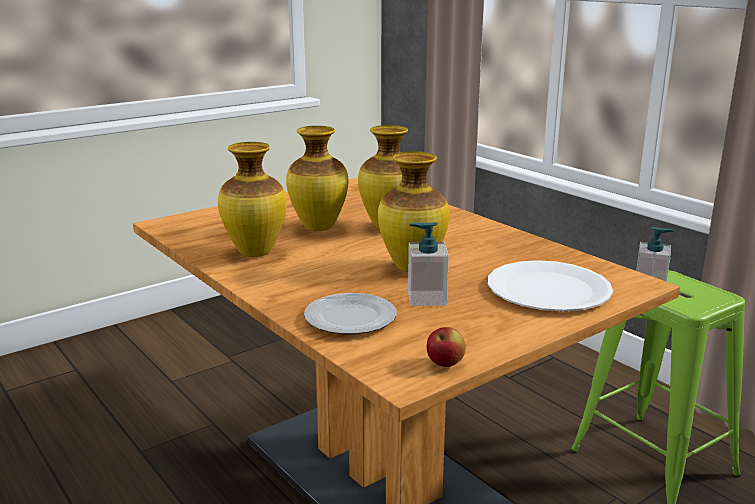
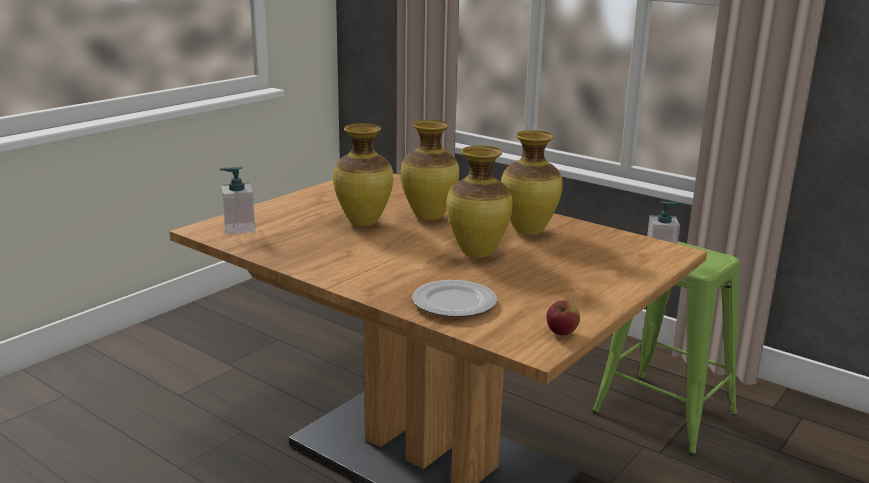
camera: 15 degrees left, 0 degrees up
vase [218,142,287,257] -> vase moved to [501,130,563,235]
soap dispenser [408,222,449,306] -> soap dispenser moved to [220,166,255,234]
white plate [488,260,613,311] -> none

